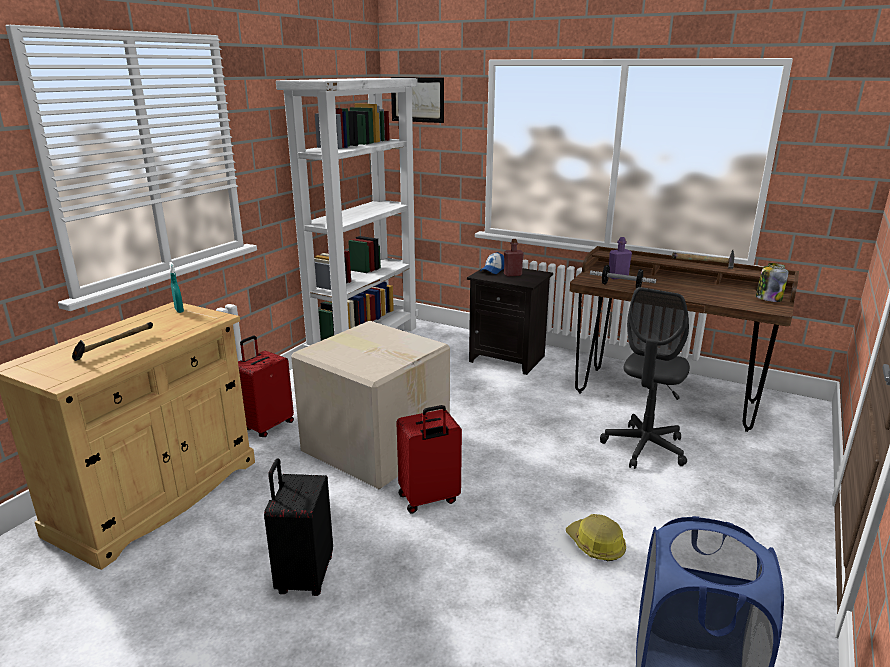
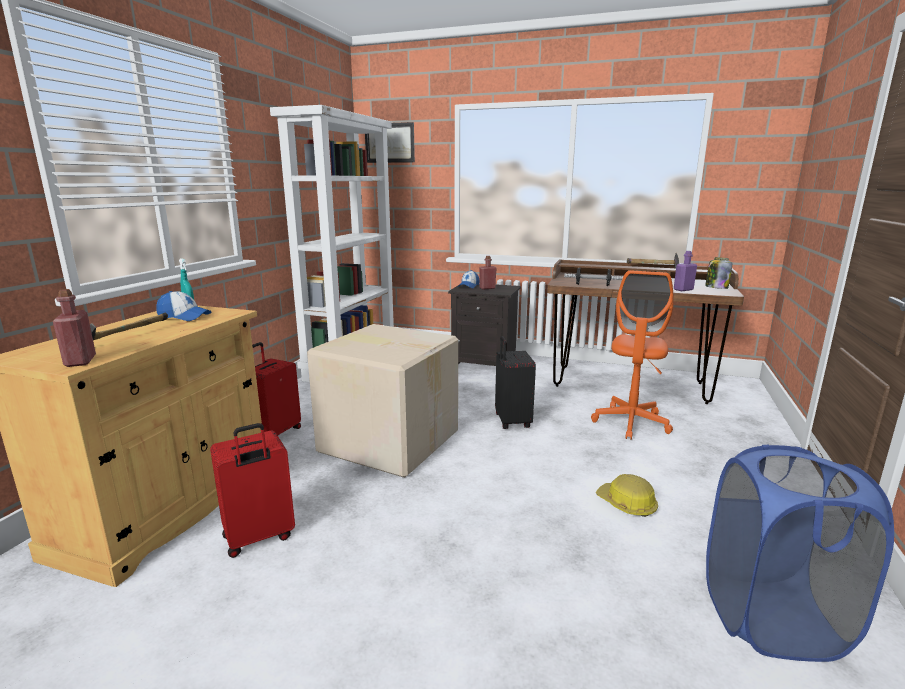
camera: 10 degrees left, 5 degrees down
black suitcase [264,459,333,596] -> black suitcase moved to [495,336,536,429]
red suitcase [396,405,462,513] -> red suitcase moved to [210,423,295,558]
grey office chair [600,287,690,469] -> orange office chair [591,270,674,440]
purple bottle [609,237,632,279] -> purple bottle moved to [674,251,697,291]
none -> red bottle [53,289,96,367]
none -> cap [156,291,211,321]

